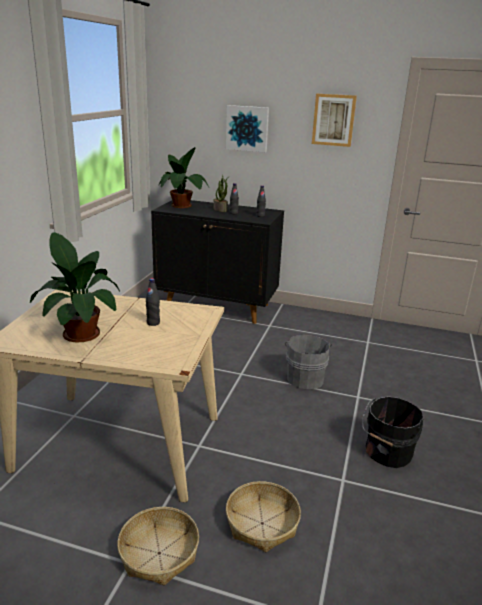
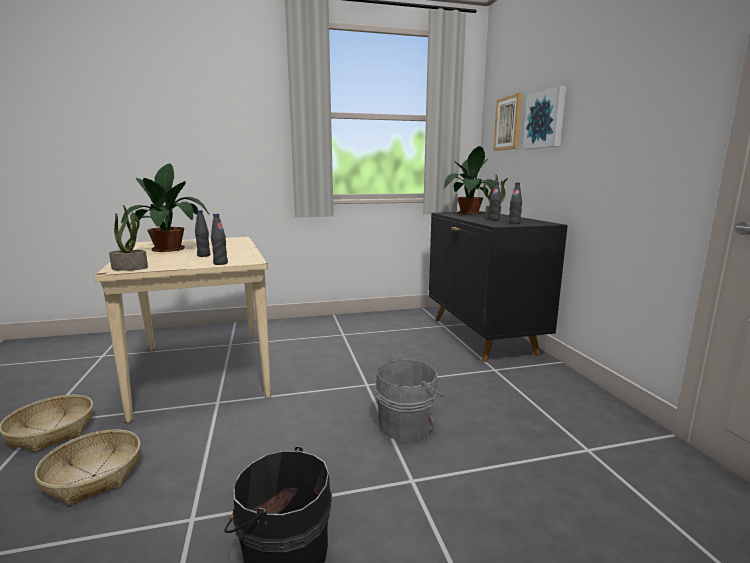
camera: 60 degrees right, 10 degrees down
picture [312,94,357,147] -> picture moved to [493,93,522,151]
none -> potted plant [109,205,148,271]
none -> black bottle [211,214,228,265]

